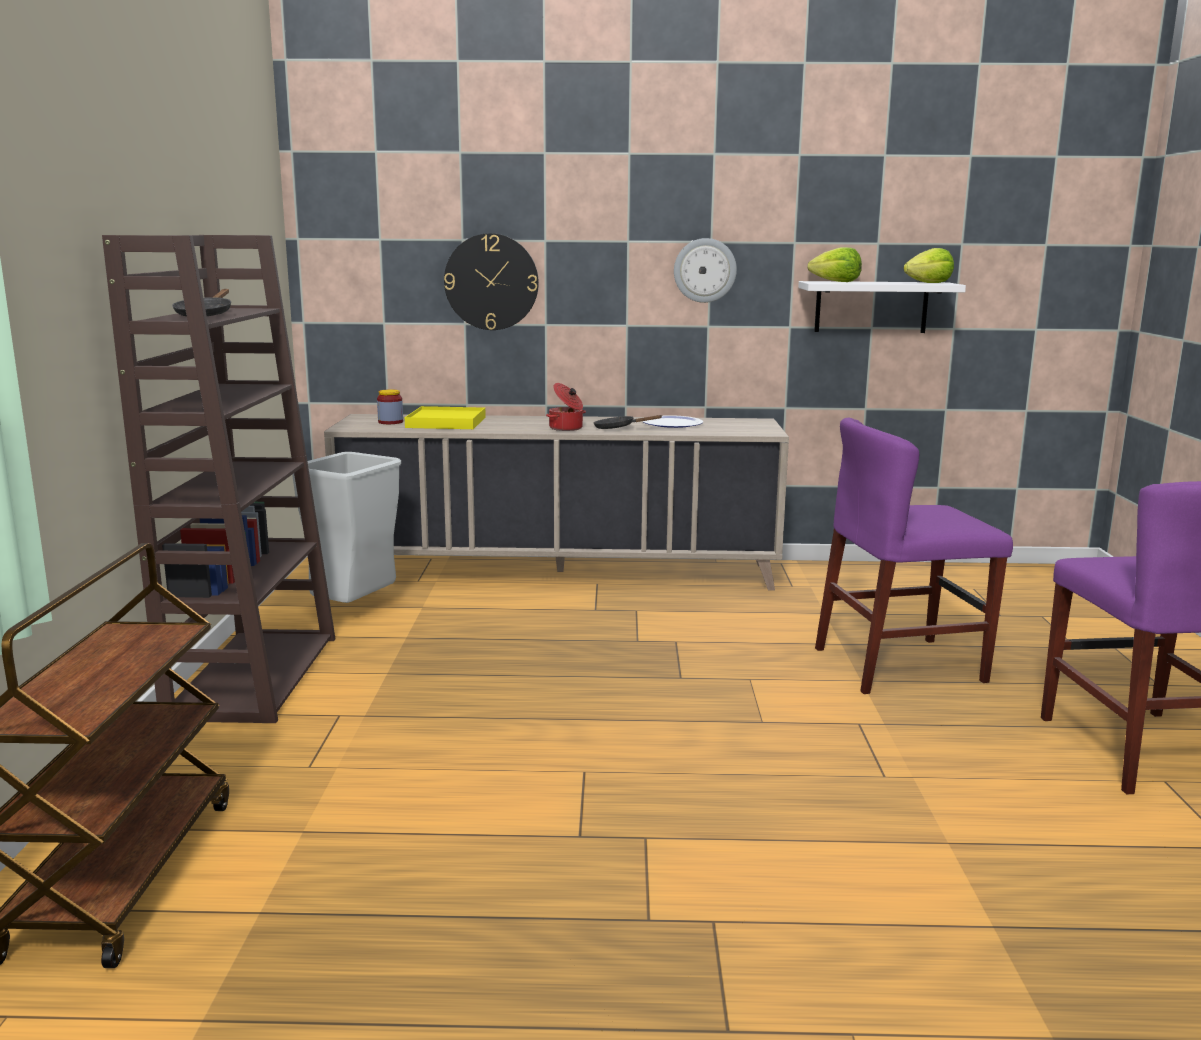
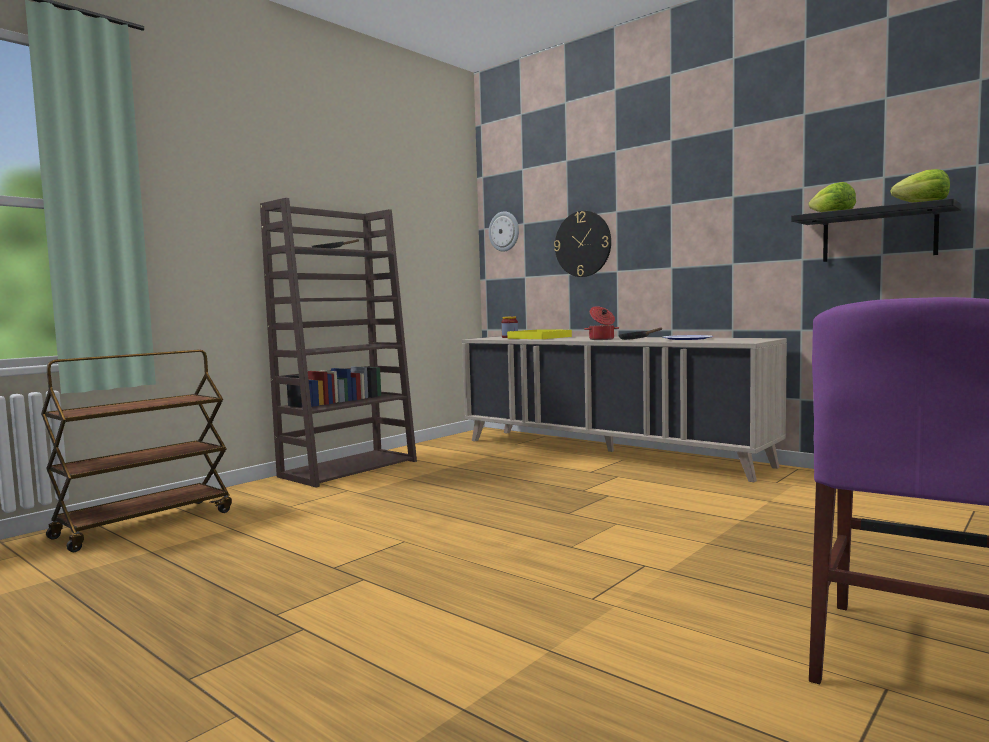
camera: 40 degrees right, 10 degrees down
grey trash can [292,452,401,603] -> none
wall clock [674,238,737,303] -> wall clock moved to [489,211,519,252]
white shelf [798,281,966,333] -> black shelf [791,198,962,262]
purple chair [815,418,1013,694] -> none

